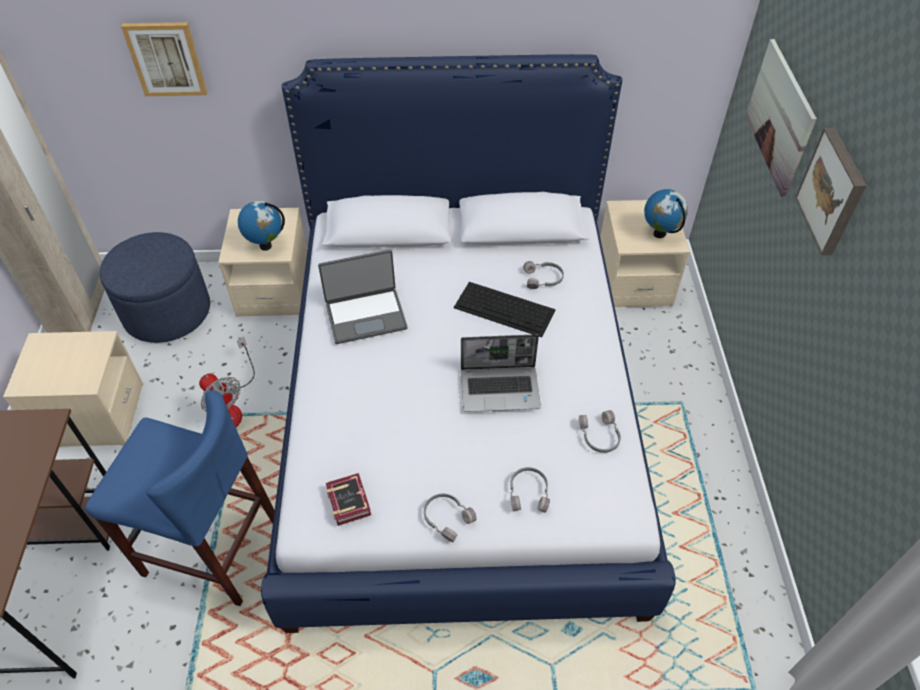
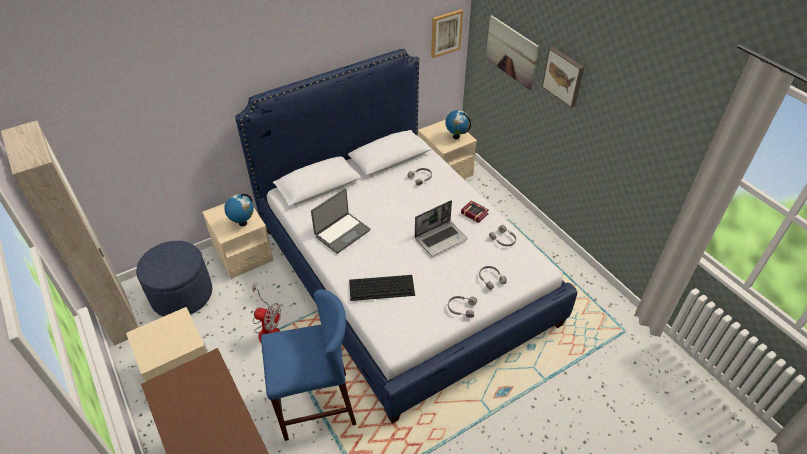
camera: 30 degrees left, 5 degrees down
picture [121,22,207,96] -> picture moved to [431,9,463,58]
book [326,473,371,526] -> book moved to [461,200,489,223]
keyboard [454,282,556,337] -> keyboard moved to [349,275,415,301]

